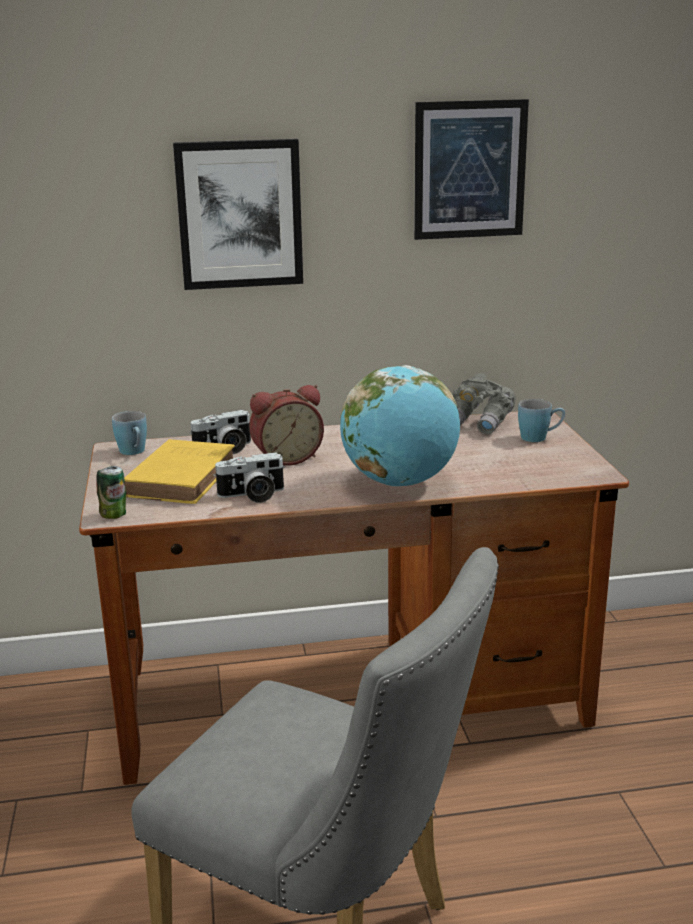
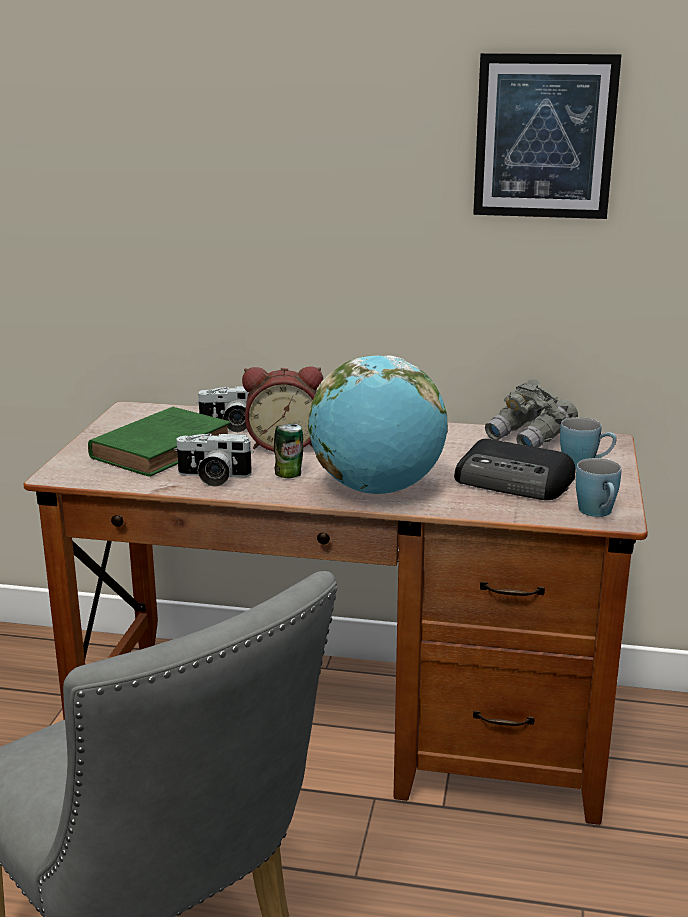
camera: 20 degrees right, 0 degrees up
can [96,466,126,519] -> can moved to [274,424,303,478]
blue mug [112,411,147,455] -> blue mug moved to [576,458,622,517]
yellow book [124,439,235,504] -> green book [88,407,230,477]
picture [173,139,303,290] -> none
none -> radio [454,439,575,500]

